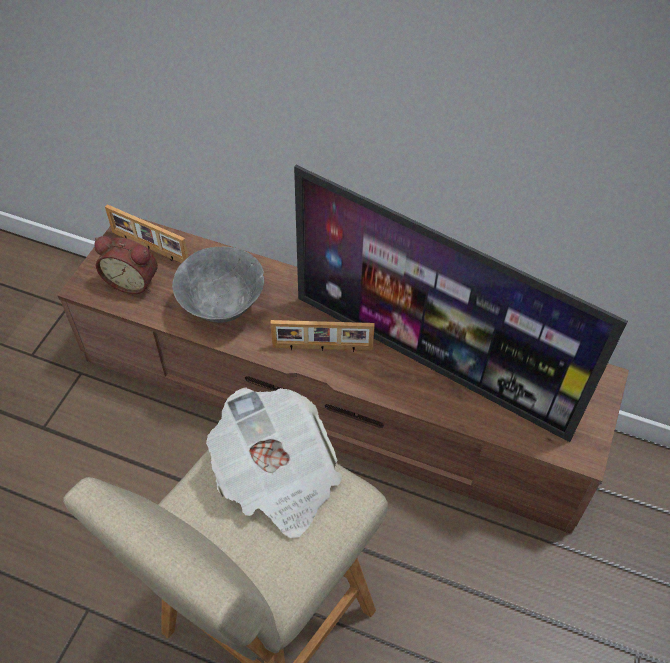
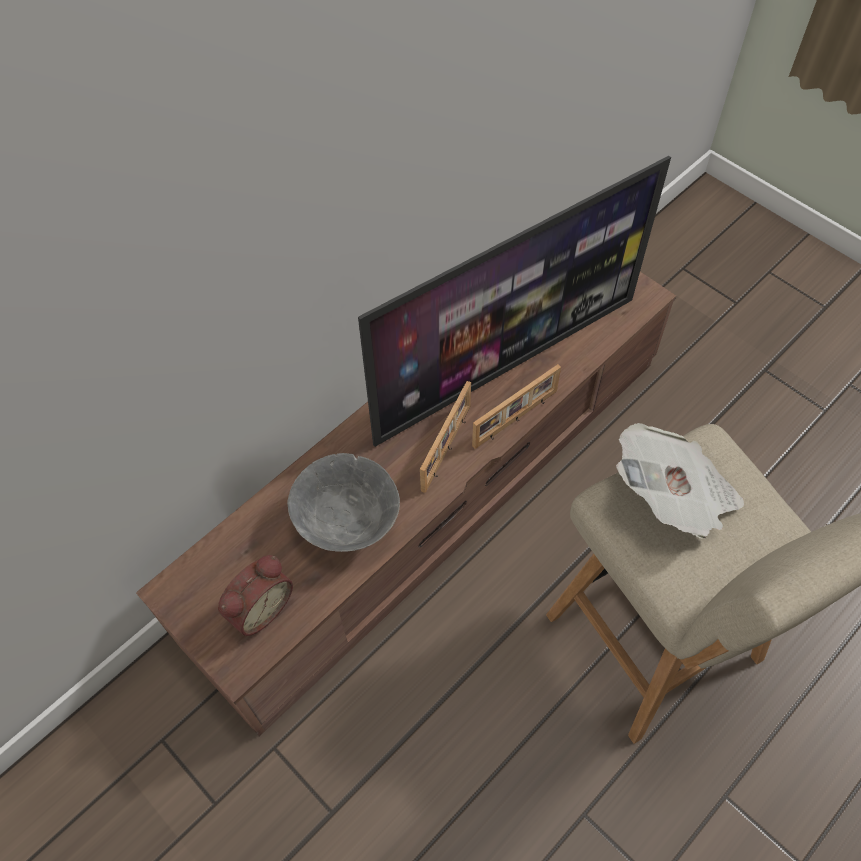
camera: 65 degrees left, 5 degrees up
picture frame [105,204,188,263] -> picture frame moved to [472,364,561,449]

